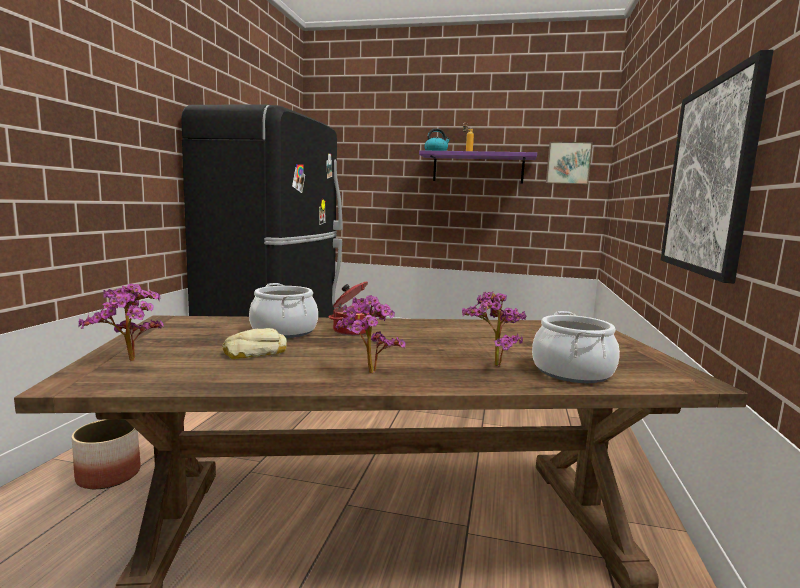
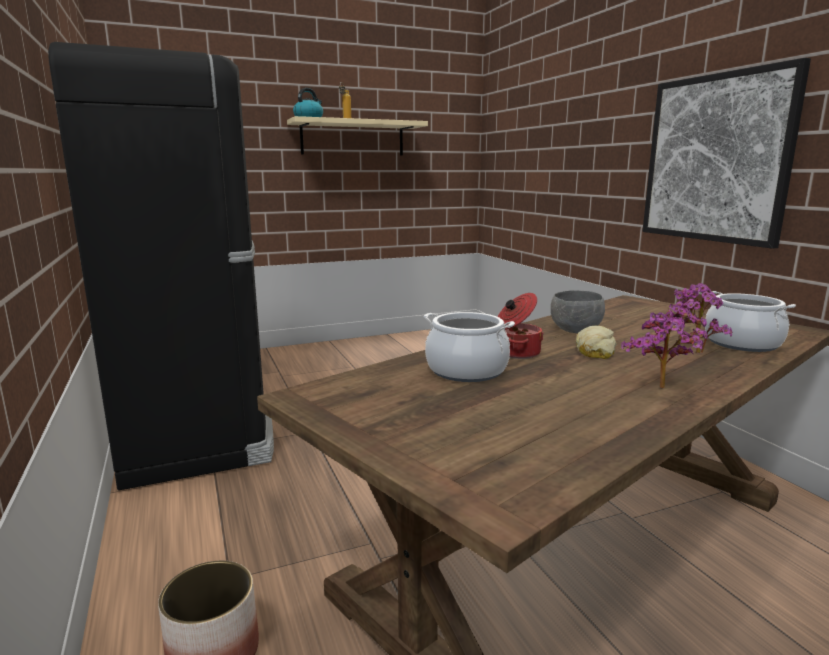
camera: 35 degrees left, 5 degrees up
potted plant [78,283,164,361] -> none
bread [222,328,287,359] -> bread moved to [576,326,617,359]
purple shelf [419,150,537,184] -> beige shelf [287,116,428,156]
picture [546,142,593,185] -> none
none -> grey bowl [551,290,605,333]

